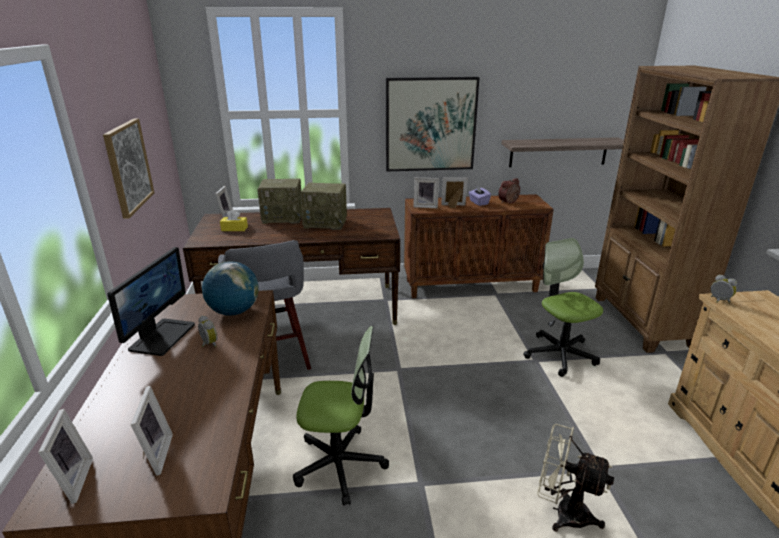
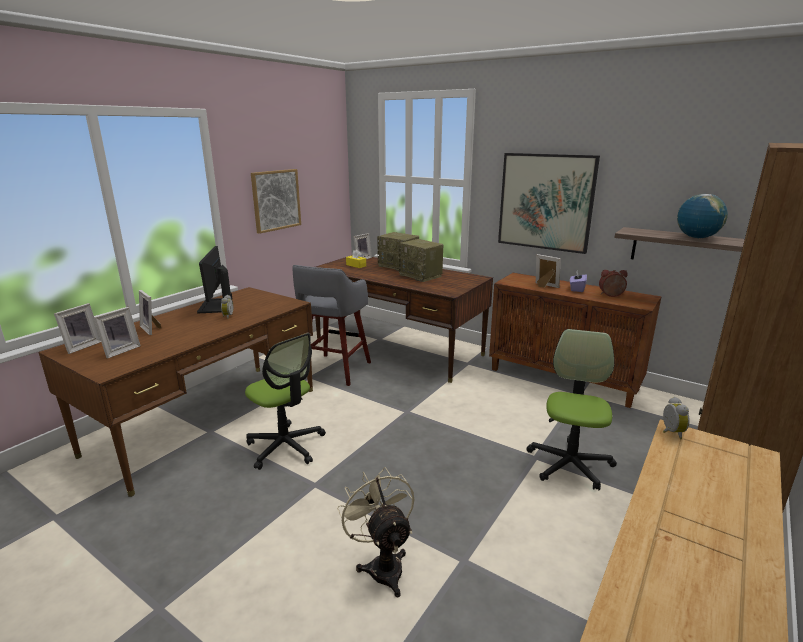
camera: 40 degrees right, 5 degrees down
monitor [107,247,195,356] -> monitor turned 120 degrees clockwise [197,246,232,313]
globe [202,261,259,316] -> globe moved to [677,194,728,238]
picture frame [413,177,439,208] -> picture frame moved to [139,290,161,335]

